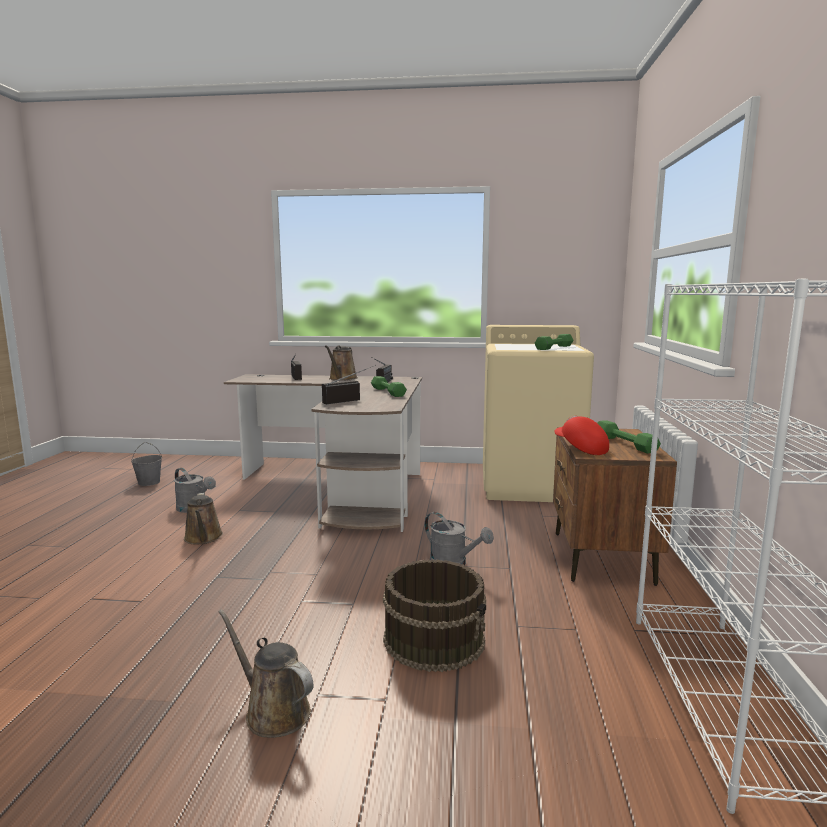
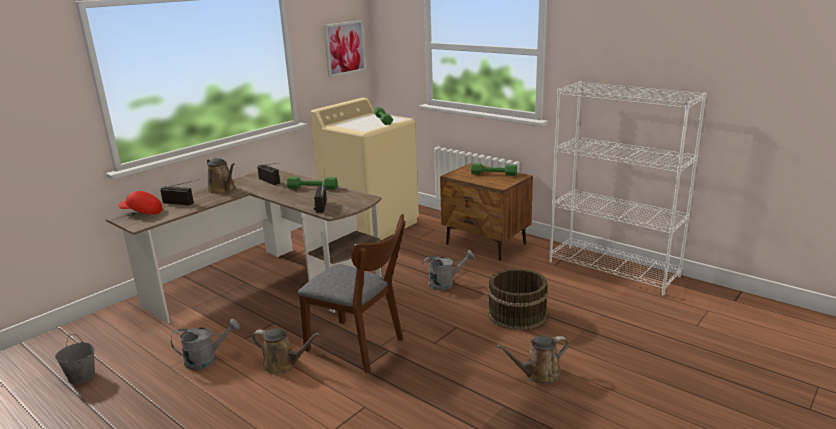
camera: 55 degrees left, 10 degrees up
red cap [554,416,609,455] -> red cap moved to [118,191,163,215]
none -> brown chair [297,214,406,373]
none -> picture [324,20,366,77]

